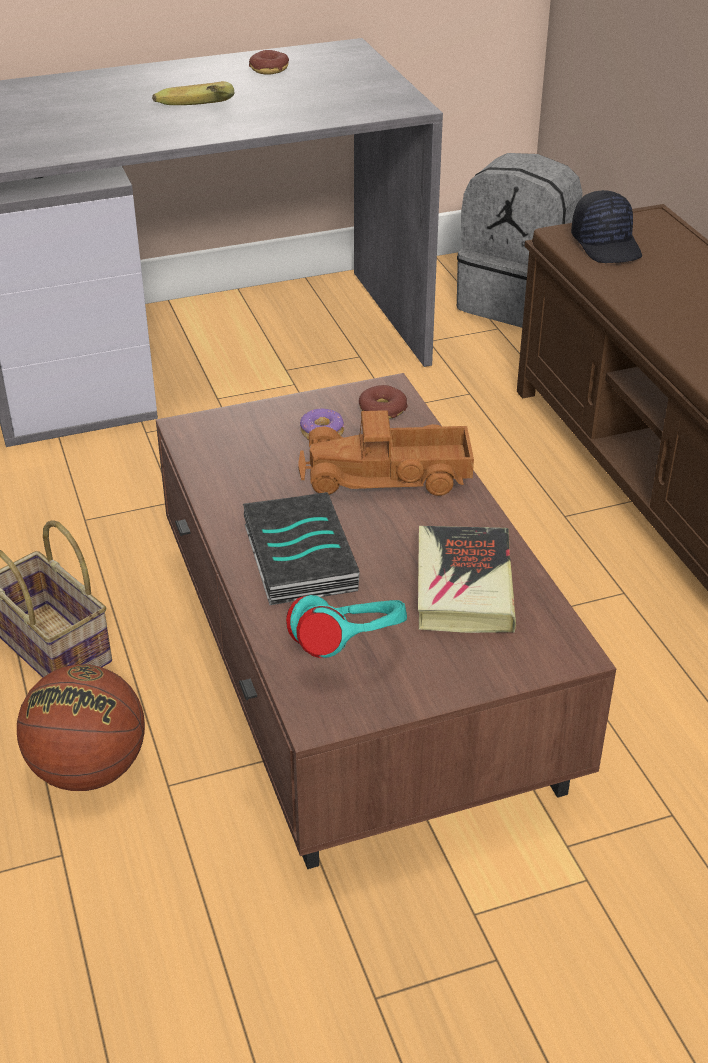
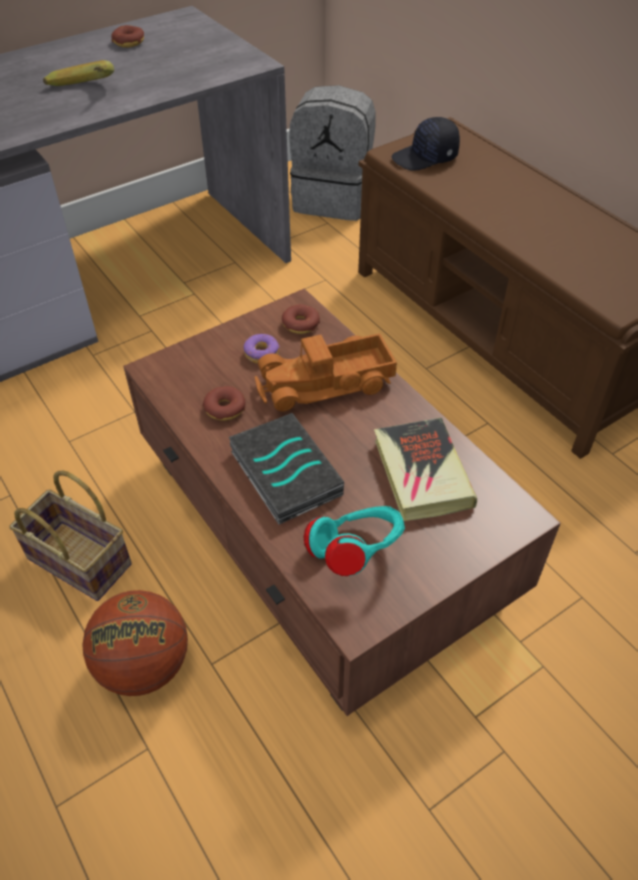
camera: 15 degrees left, 10 degrees up
black cap [571,190,642,263] -> black cap turned 105 degrees clockwise [391,117,460,171]
none -> donut [203,386,246,421]

